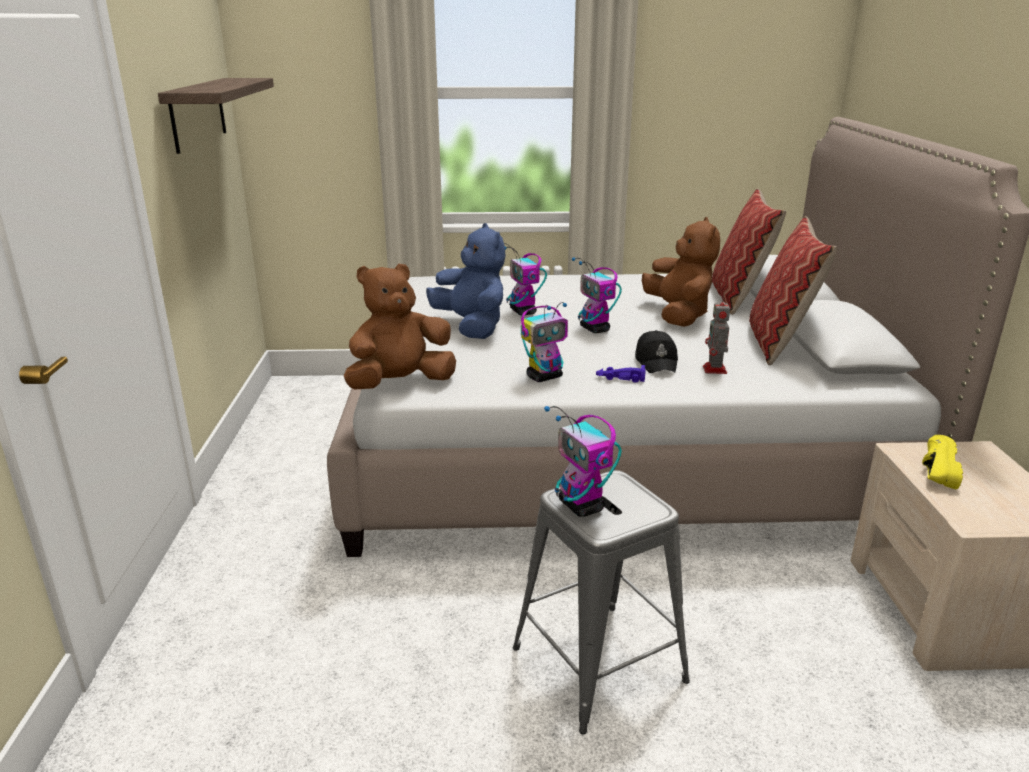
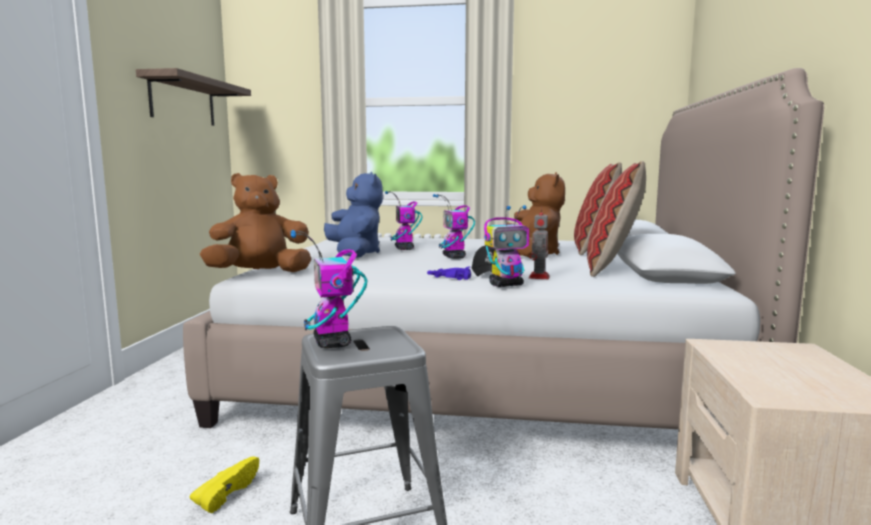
camera: 10 degrees right, 15 degrees down
toy robot [521,302,568,382] -> toy robot moved to [484,205,529,287]
yellow shoe [922,435,963,489] -> yellow shoe moved to [190,456,259,513]

